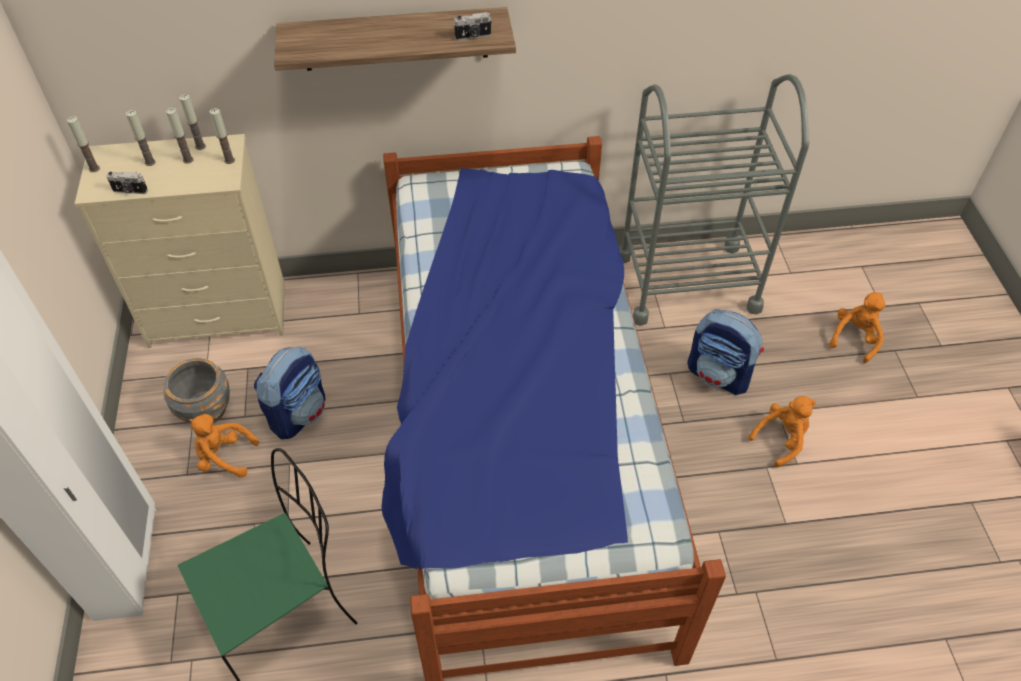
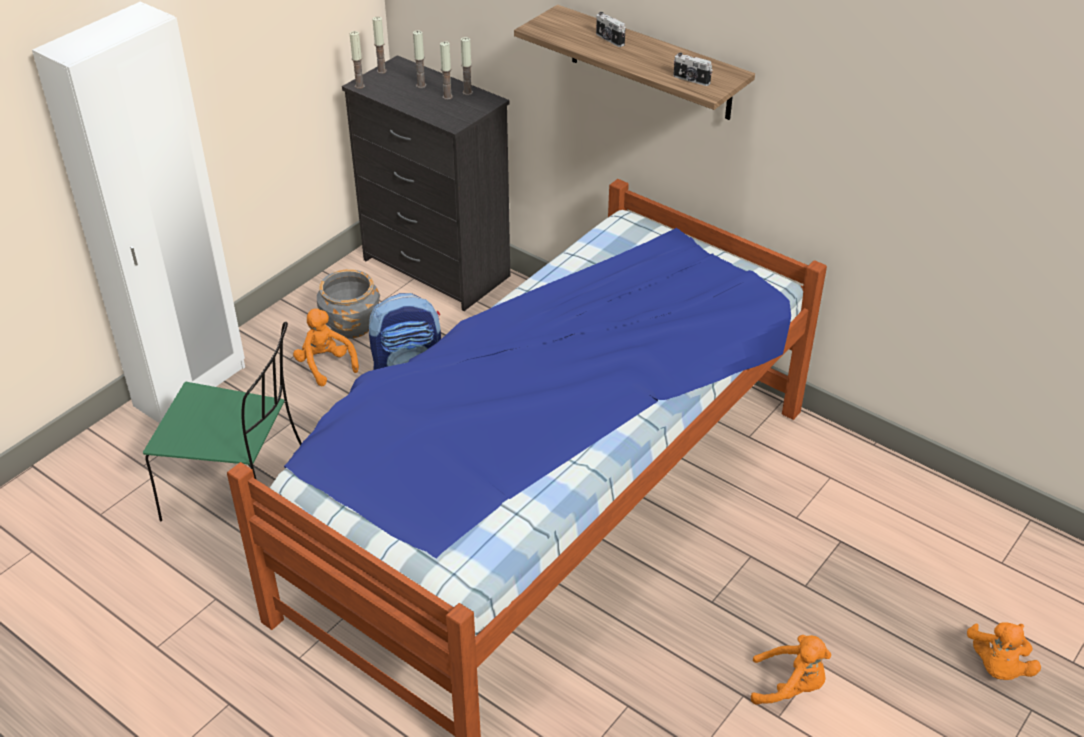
camera: 45 degrees right, 10 degrees down
beige dresser [75,134,285,348] -> black dresser [342,55,510,311]
camera [106,172,148,194] -> camera moved to [596,12,625,47]
candle [210,108,235,164] -> candle moved to [350,31,365,89]
grey cart [618,74,809,326] -> none
backpack [687,309,764,395] -> none
orange plush toy [829,292,885,363] -> orange plush toy turned 120 degrees clockwise [967,622,1041,680]

